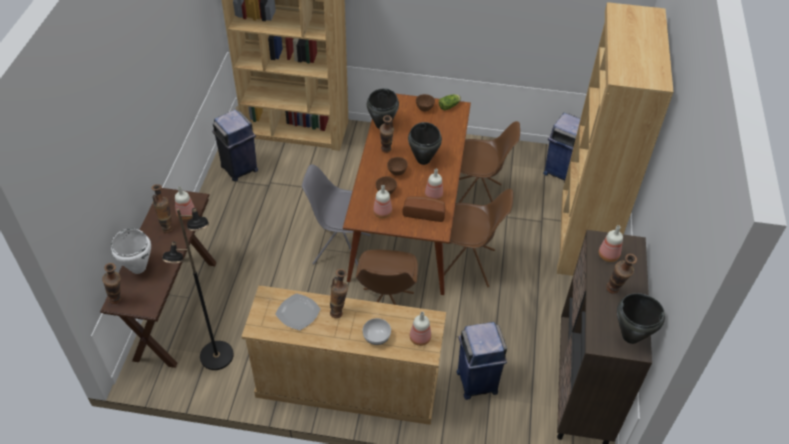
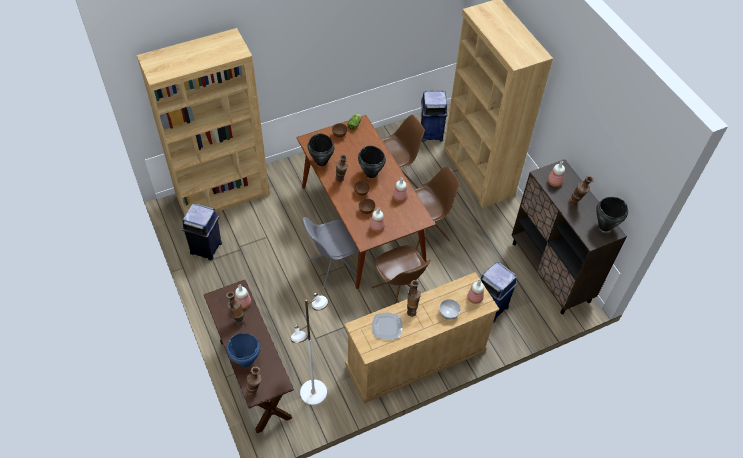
camera: 35 degrees left, 5 degrees up
white cooking pot [111,229,151,274] -> blue cooking pot [226,333,260,367]
black floor lamp [162,208,234,370] -> white floor lamp [291,293,329,405]
bread [403,196,445,222] -> none

